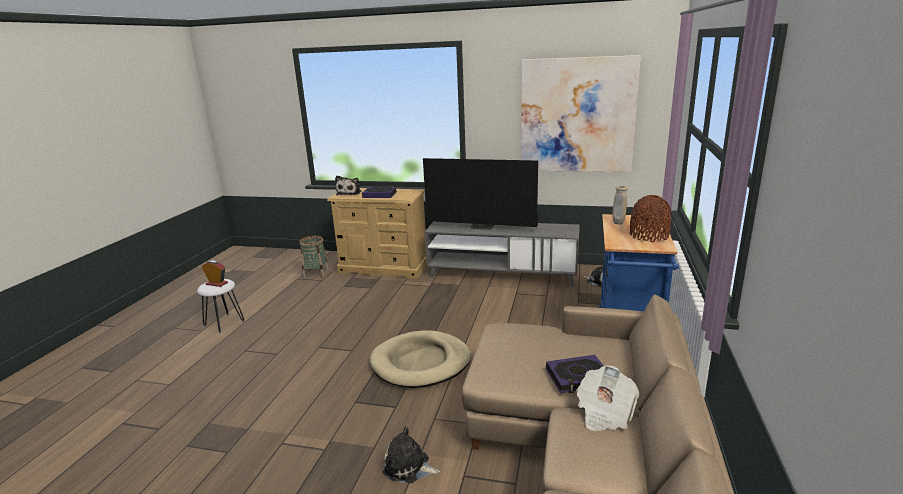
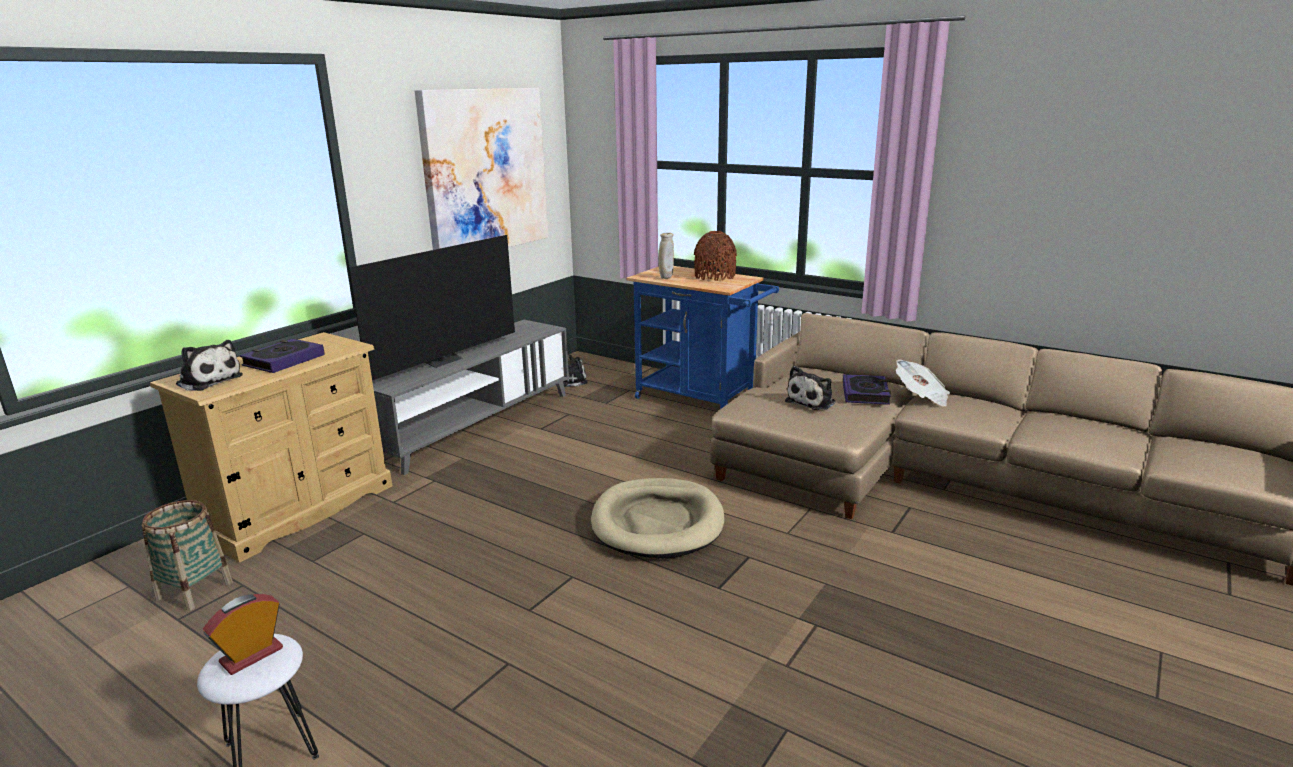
camera: 70 degrees left, 0 degrees up
plush toy [383,426,440,483] -> plush toy moved to [785,366,836,410]

